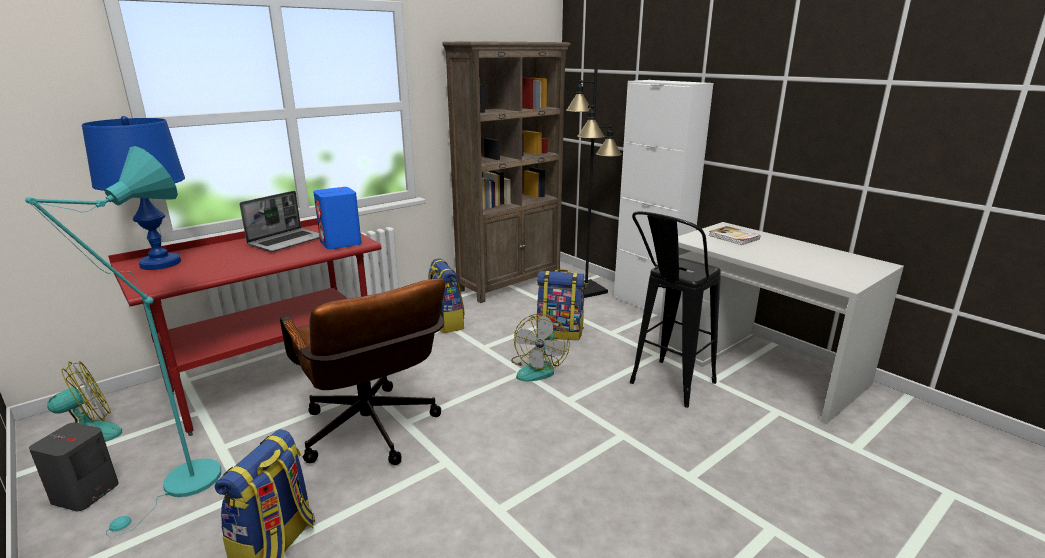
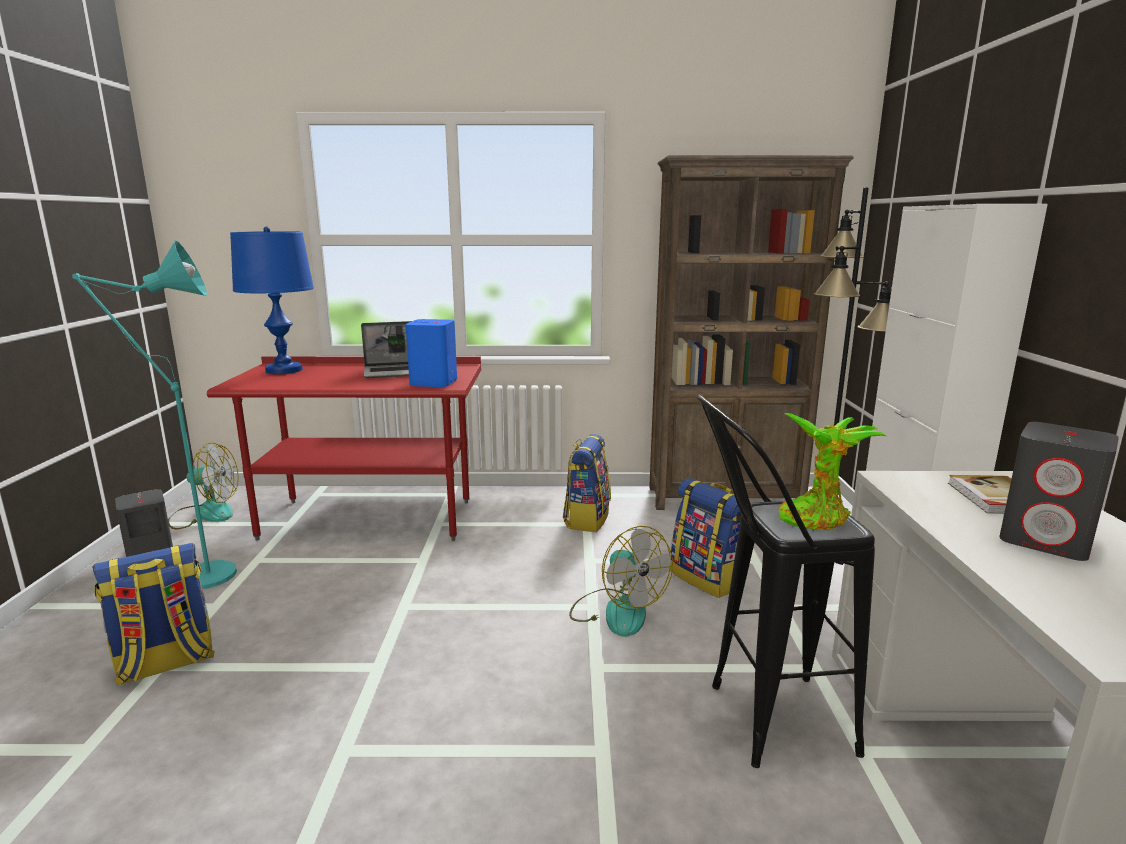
camera: 40 degrees right, 5 degrees down
brown office chair [280,279,446,465] -> none
fan [511,314,570,381] -> fan turned 90 degrees counterclockwise [569,526,673,637]
none -> potted plant [779,413,886,530]
none -> grey speaker [999,422,1119,561]

